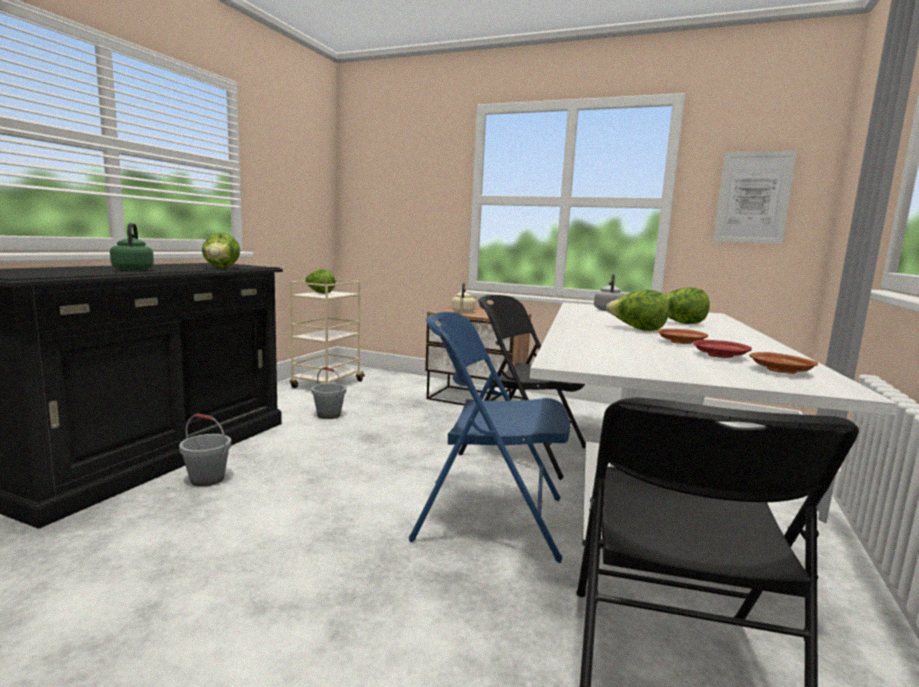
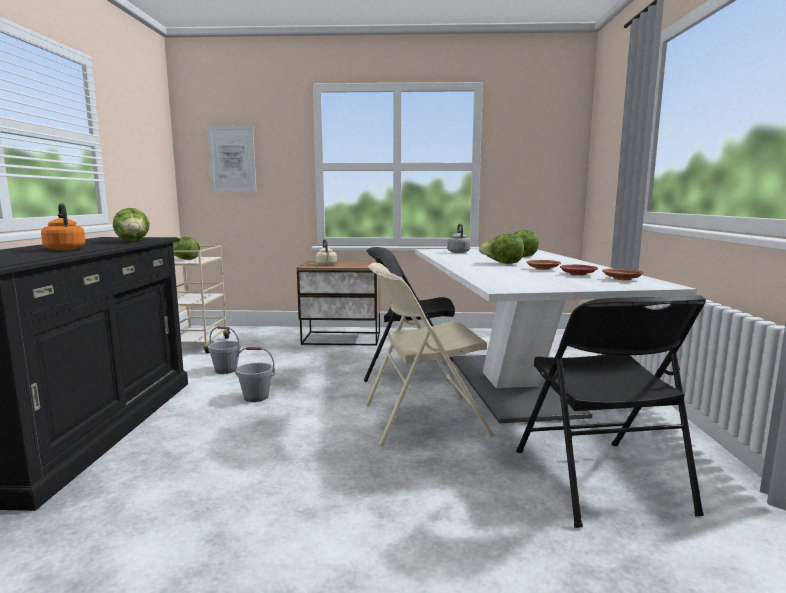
camera: 20 degrees left, 0 degrees up
green kettle [110,223,154,271] -> orange kettle [41,203,85,250]
grey bucket [179,413,231,486] -> grey bucket moved to [235,347,275,402]
blue chair [409,312,570,563] -> beige chair [366,263,493,447]
picture [713,151,797,244] -> picture moved to [207,126,256,192]

